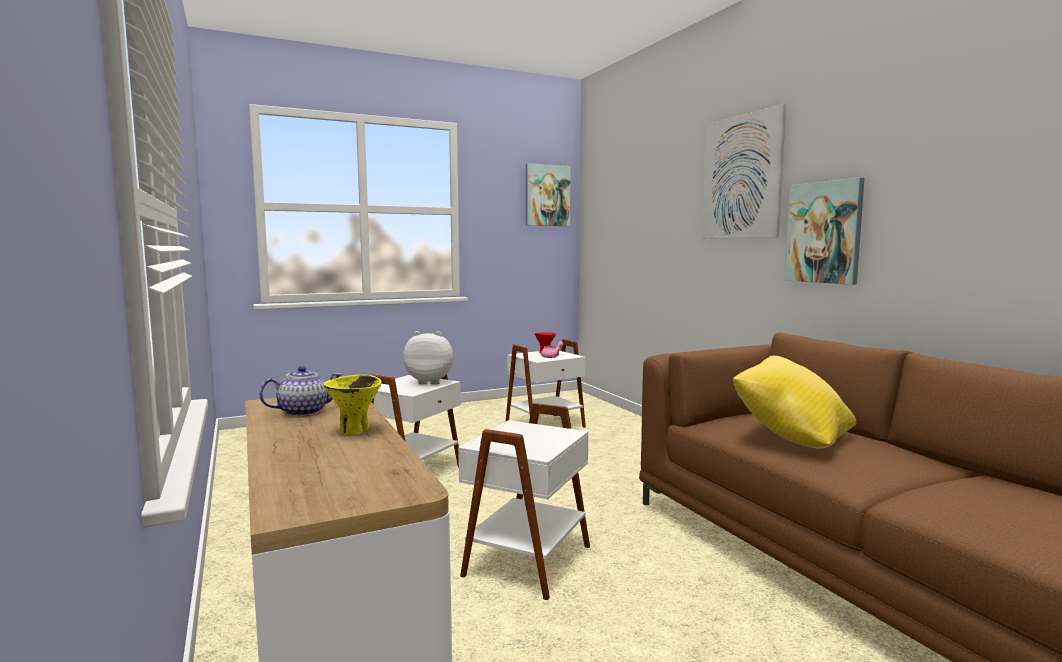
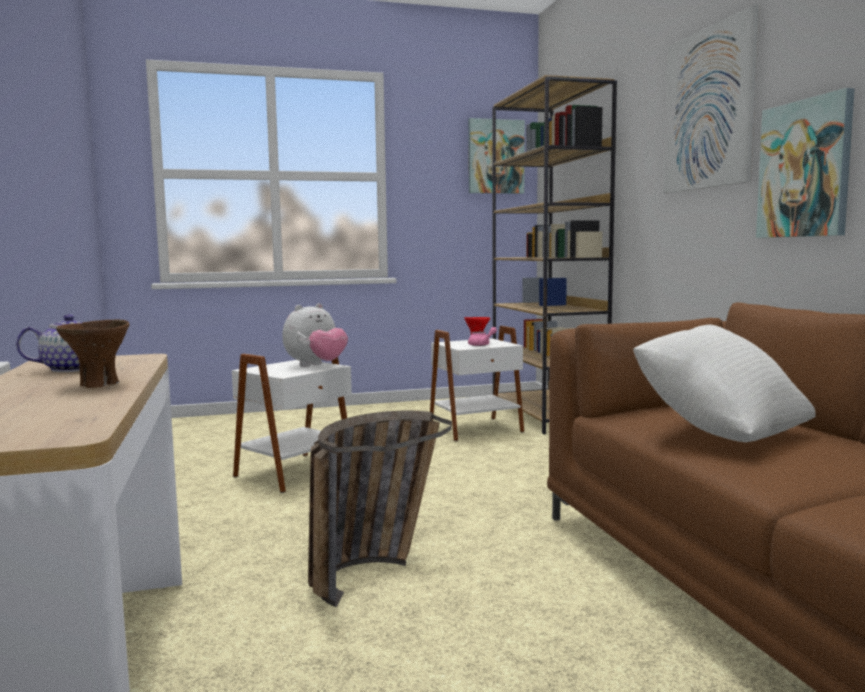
camera: 10 degrees right, 0 degrees up
yellow bowl [324,375,382,435] -> brown bowl [56,320,129,388]
plush toy [403,331,453,385] -> plush toy turned 120 degrees clockwise [282,303,348,367]
white side table [458,403,590,600] -> basket [308,411,452,607]
yellow pillow [733,356,856,449] -> white pillow [633,325,816,442]
none -> brown bookcase [492,75,617,434]

